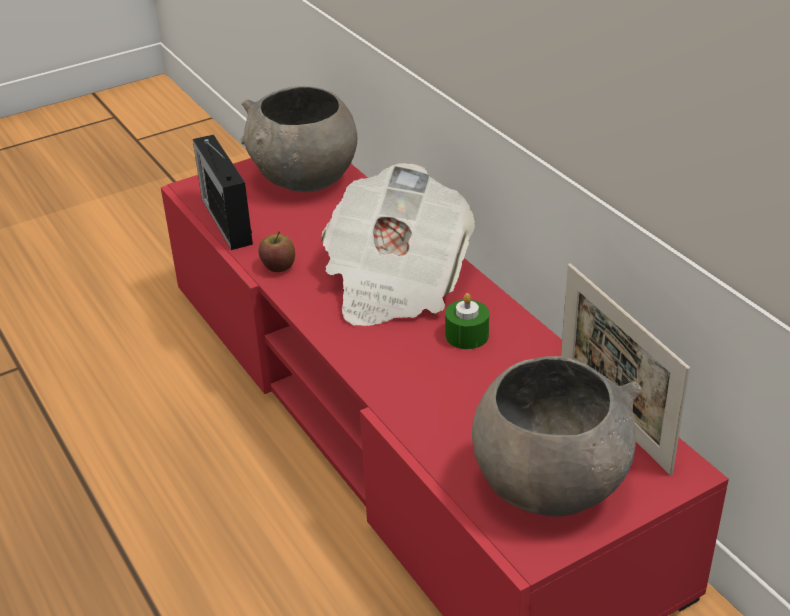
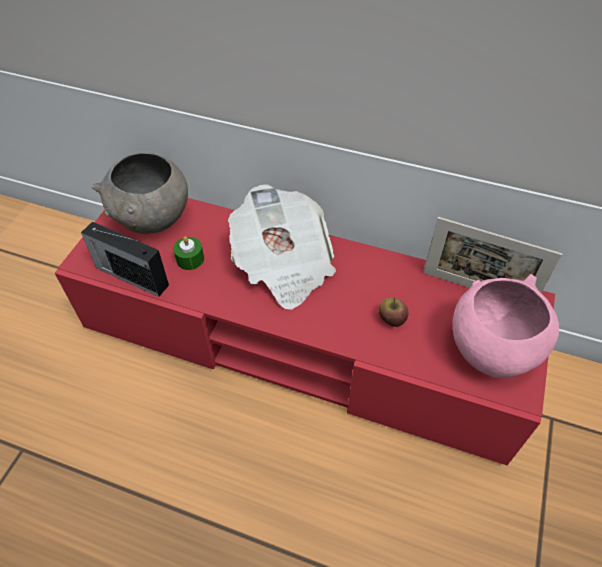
camera: 40 degrees left, 15 degrees up
apple [258,231,295,272] -> apple moved to [379,297,408,327]
green candle [445,293,489,349] -> green candle moved to [173,236,204,270]
grey bowl [472,356,641,517] -> pink bowl [453,274,559,378]

